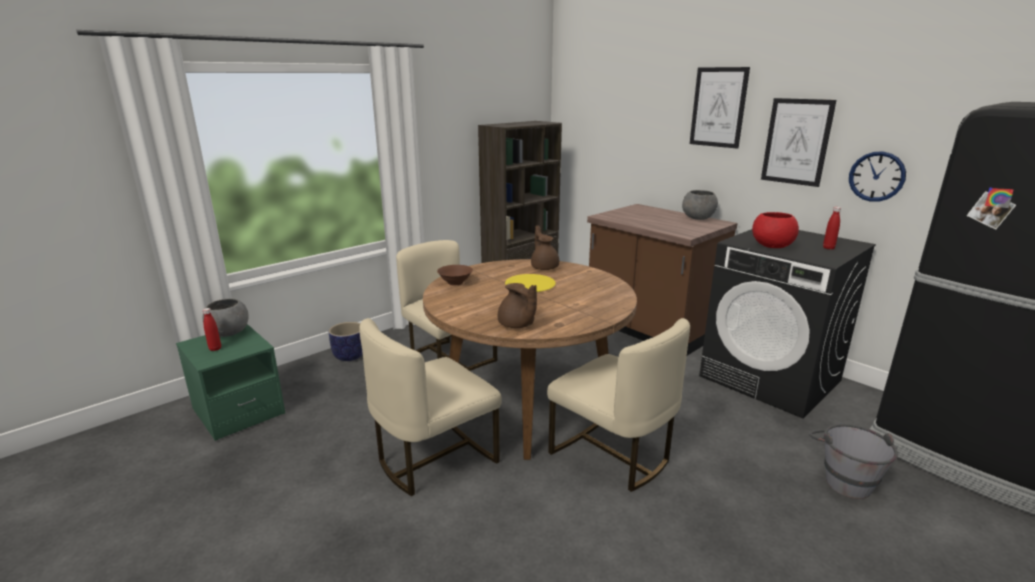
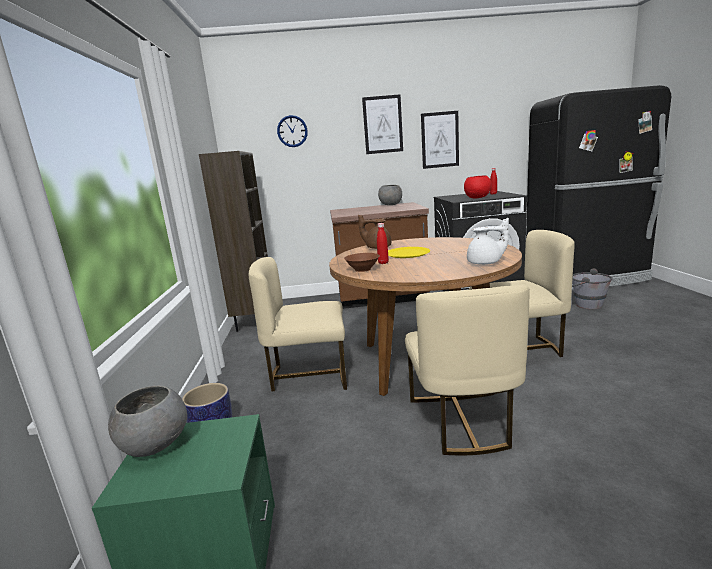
camera: 50 degrees left, 5 degrees down
red bottle [203,308,221,351] -> red bottle moved to [377,223,389,264]
brown teapot [498,283,537,328] -> white teapot [467,218,509,265]
wall clock [849,151,906,202] -> wall clock moved to [277,115,308,147]

